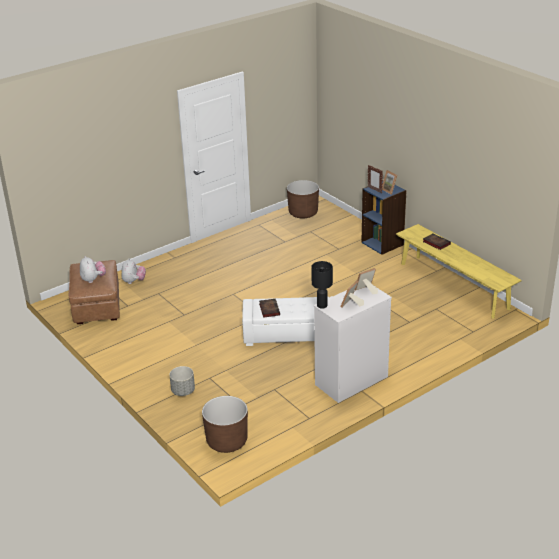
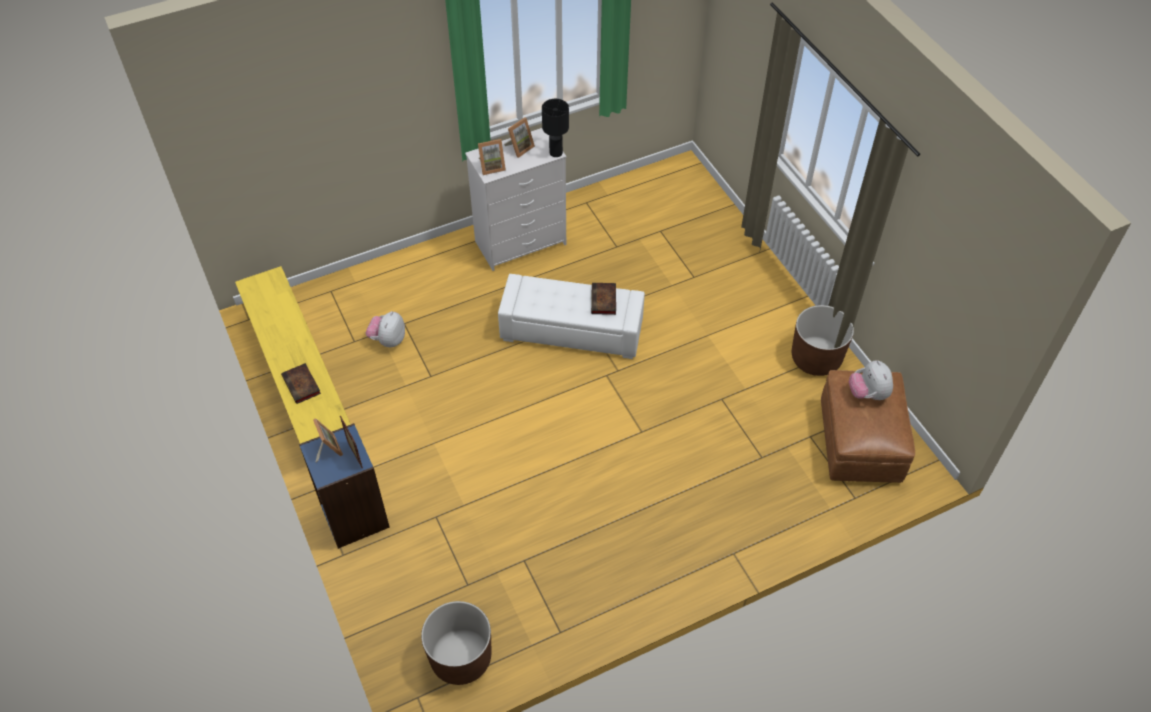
camera: 170 degrees left, 20 degrees up
plush toy [122,258,146,284] -> plush toy moved to [366,311,405,347]
grey planter [169,366,195,396] -> none
brown planter [202,396,248,453] -> brown planter moved to [792,305,854,376]

